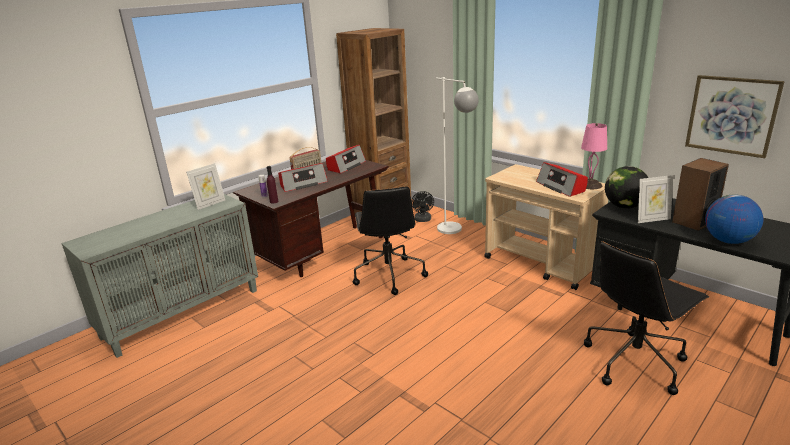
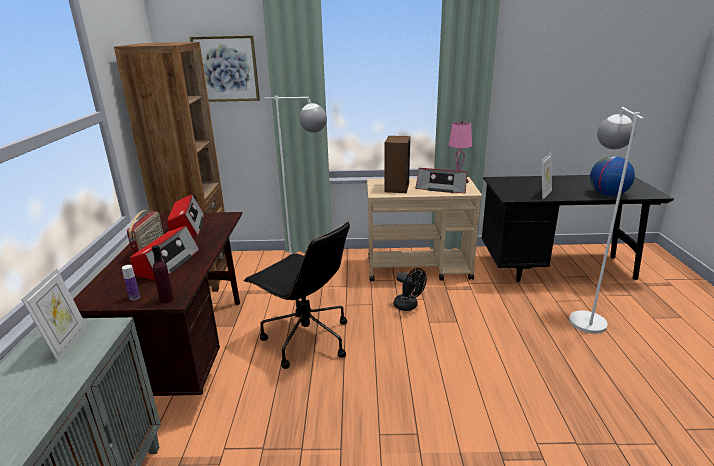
camera: 45 degrees left, 0 degrees up
black fan [411,191,434,222] -> black fan moved to [394,268,427,311]
black office chair [584,241,709,395] -> white floor lamp [569,107,644,334]
globe [605,166,648,209] -> none
speaker [672,158,729,231] -> speaker moved to [384,136,410,193]
picture [685,75,785,158] -> picture moved to [190,35,260,102]

